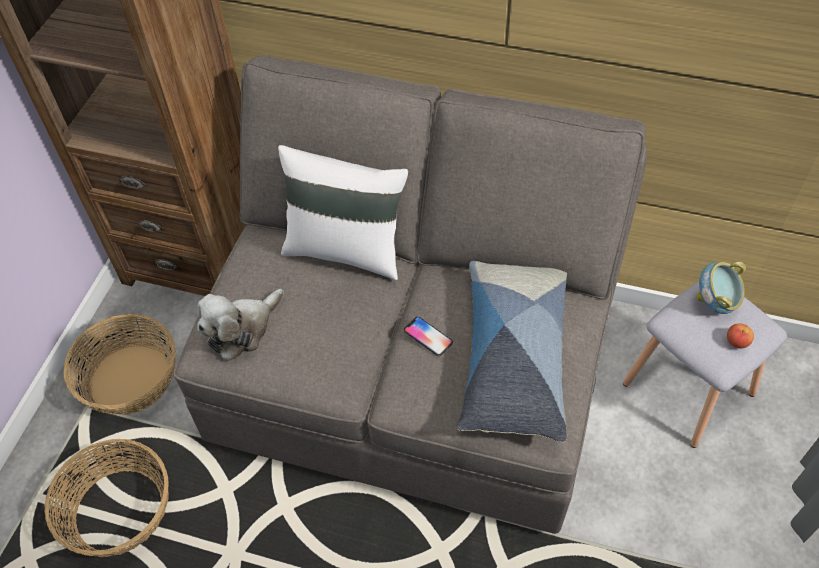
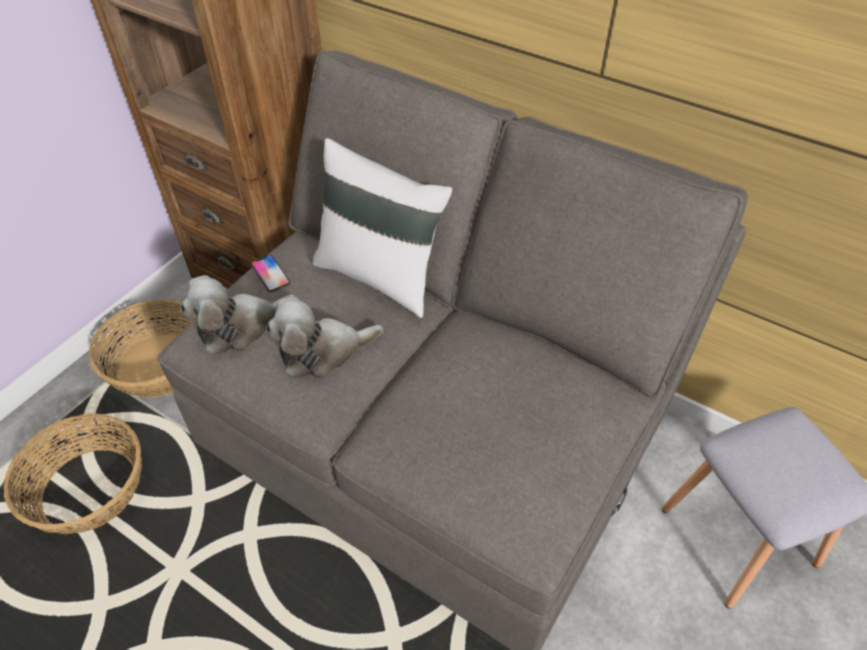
camera: 15 degrees right, 5 degrees down
phone [404,317,453,356] -> phone moved to [251,255,291,292]
pillow [457,261,567,442] -> none
bowl [697,262,746,314] -> none
apple [727,323,754,348] -> none
none -> plush toy [266,297,383,378]

